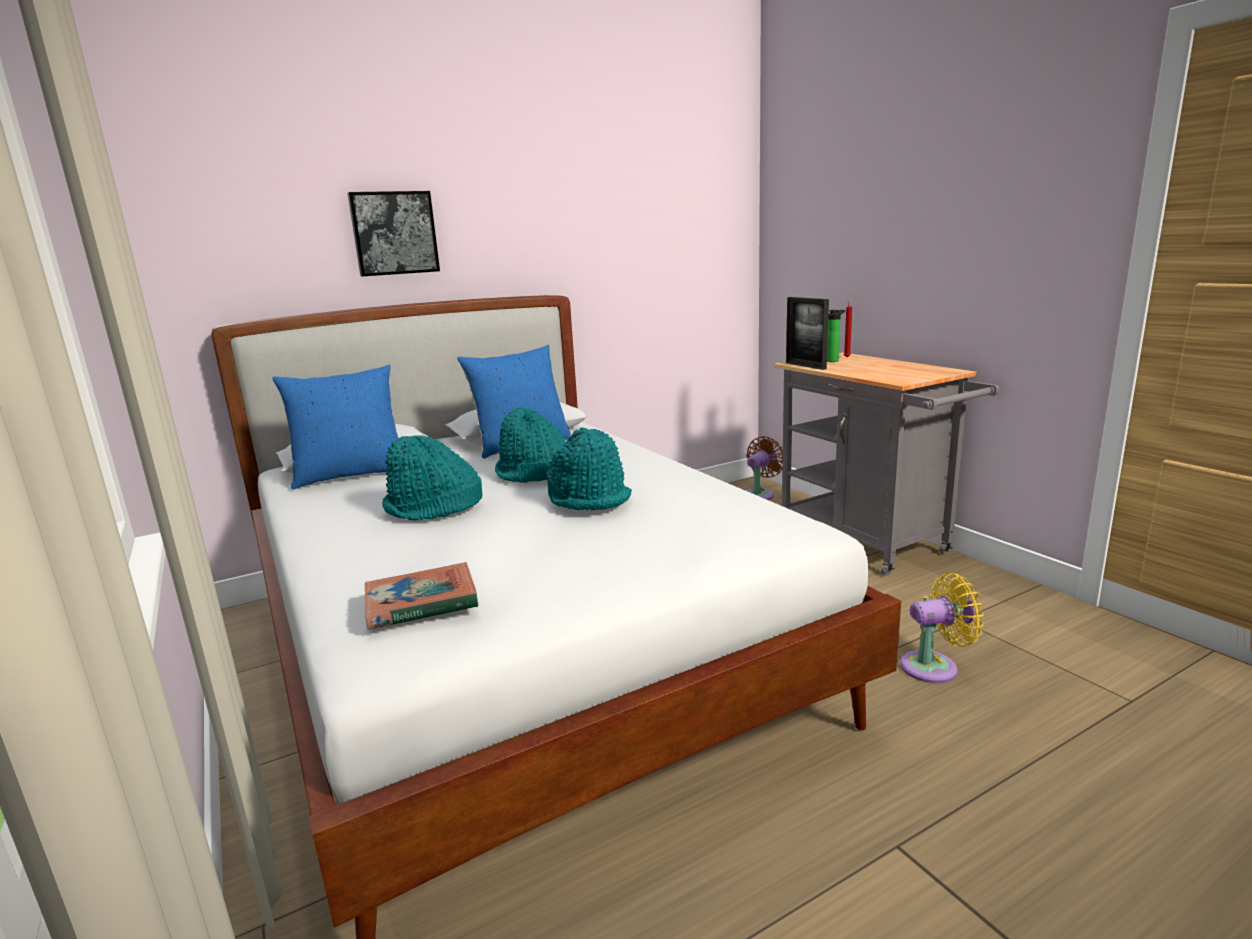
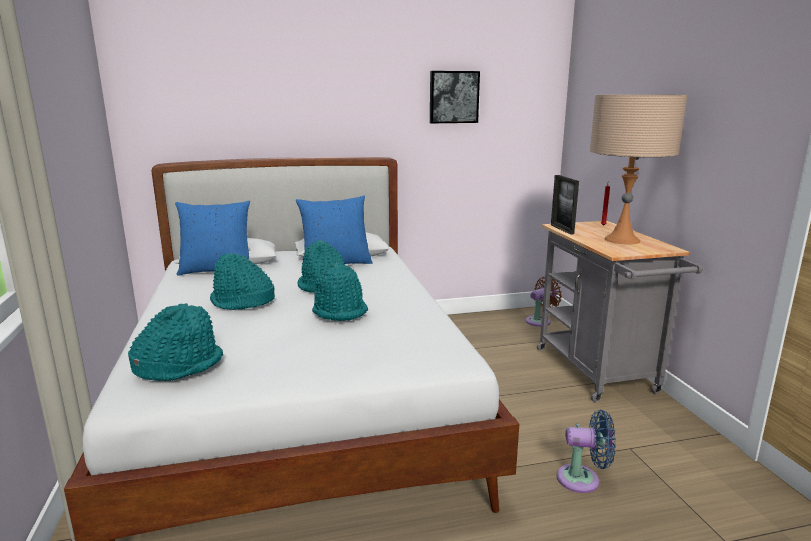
camera: 15 degrees right, 0 degrees up
picture [347,191,440,276] -> picture moved to [430,71,480,123]
book [365,562,478,630] -> turquoise hat [128,303,223,381]
bottle [827,310,845,362] -> none
yellow fan [900,573,984,683] -> blue fan [557,410,615,493]
none -> beige table lamp [590,95,687,245]

